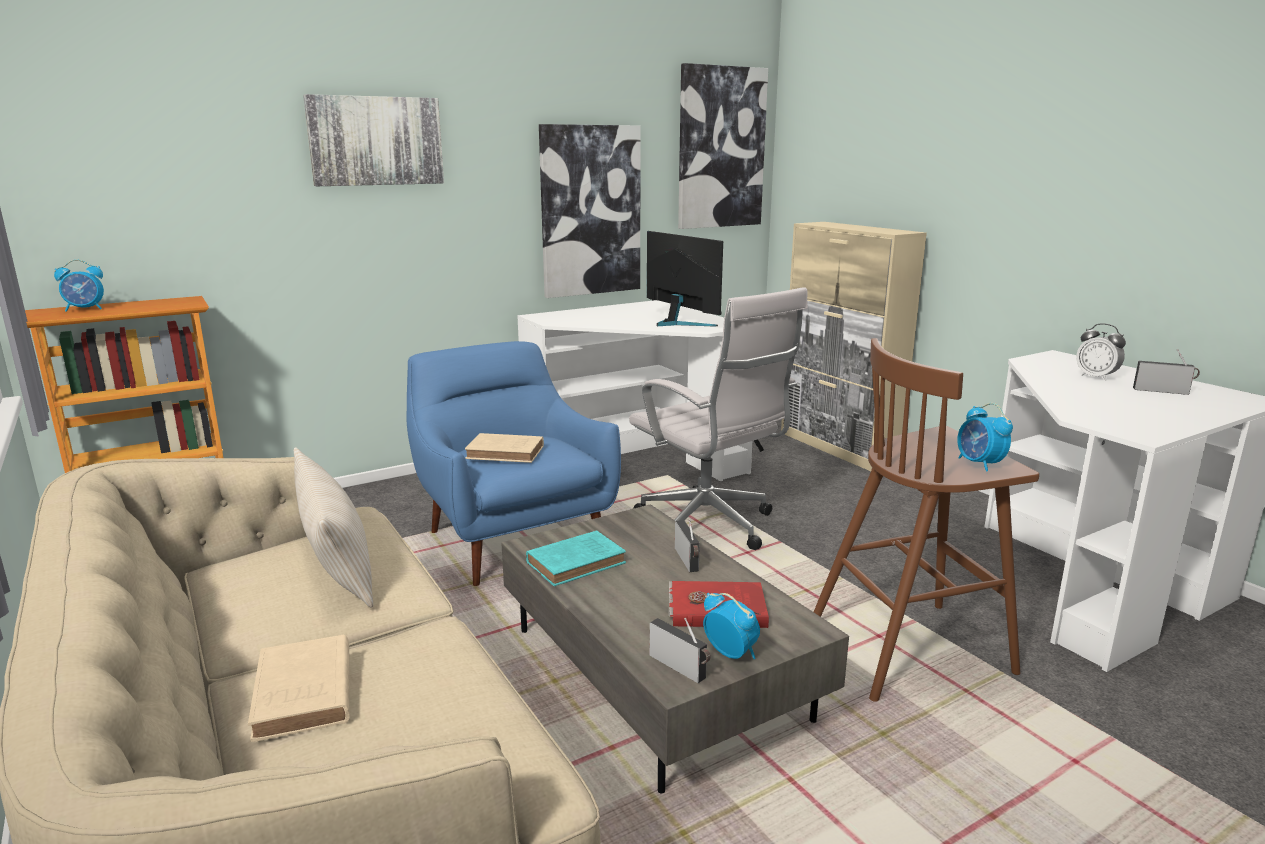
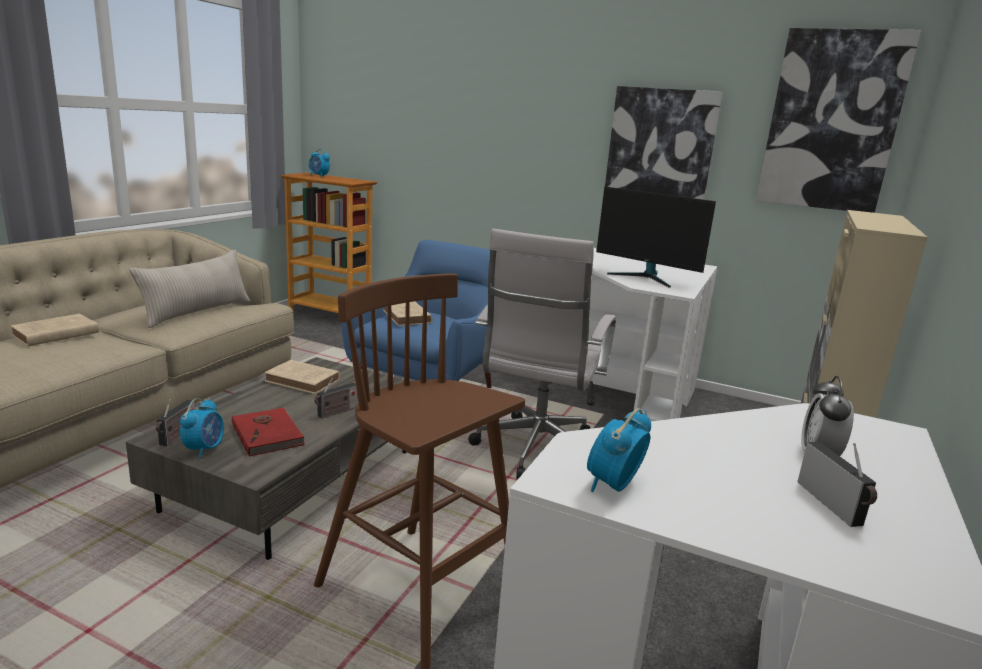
camera: 55 degrees right, 0 degrees up
picture [303,94,444,186] -> none
turquoise book [526,531,626,586] -> beige book [264,360,340,394]
monitor [647,231,723,327] -> monitor turned 105 degrees clockwise [596,187,716,288]
alarm clock [957,403,1013,472] -> alarm clock moved to [587,408,651,492]

